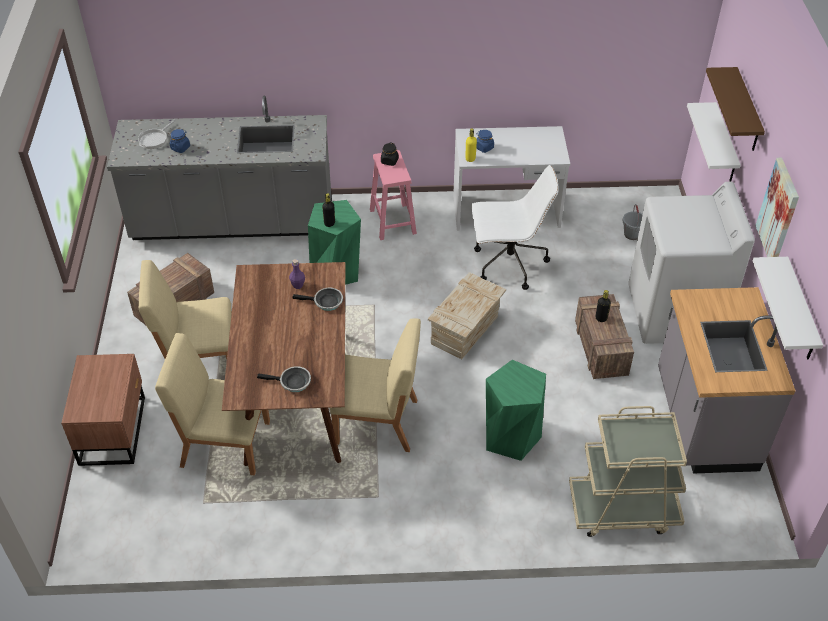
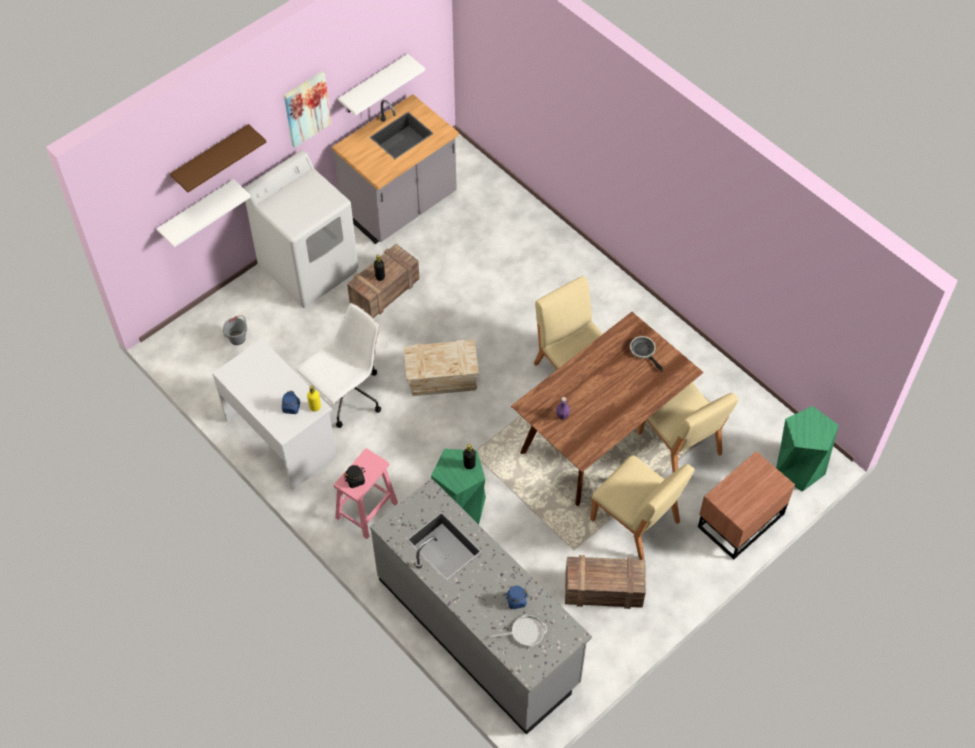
camera: 130 degrees left, 10 degrees up
frying pan [292,288,343,311] -> none
white office chair [471,165,559,290] -> white office chair turned 90 degrees clockwise [295,303,381,428]
green stool [486,360,546,461] -> green stool moved to [776,406,839,492]
beige cart [569,406,687,537] -> none

